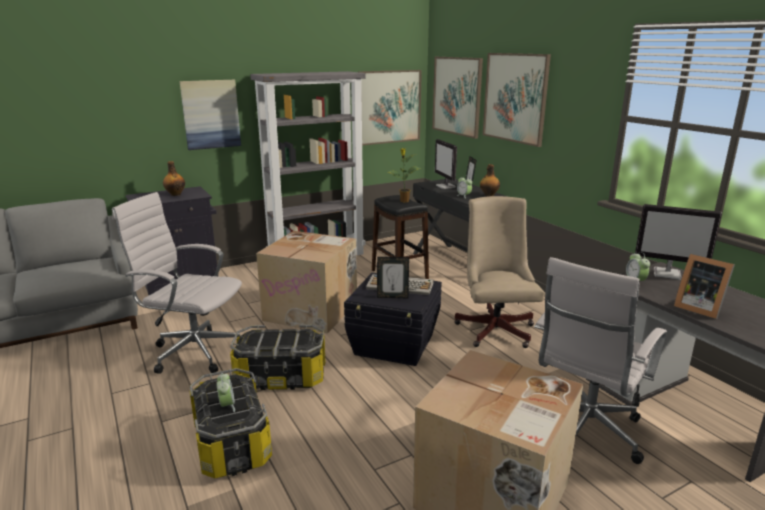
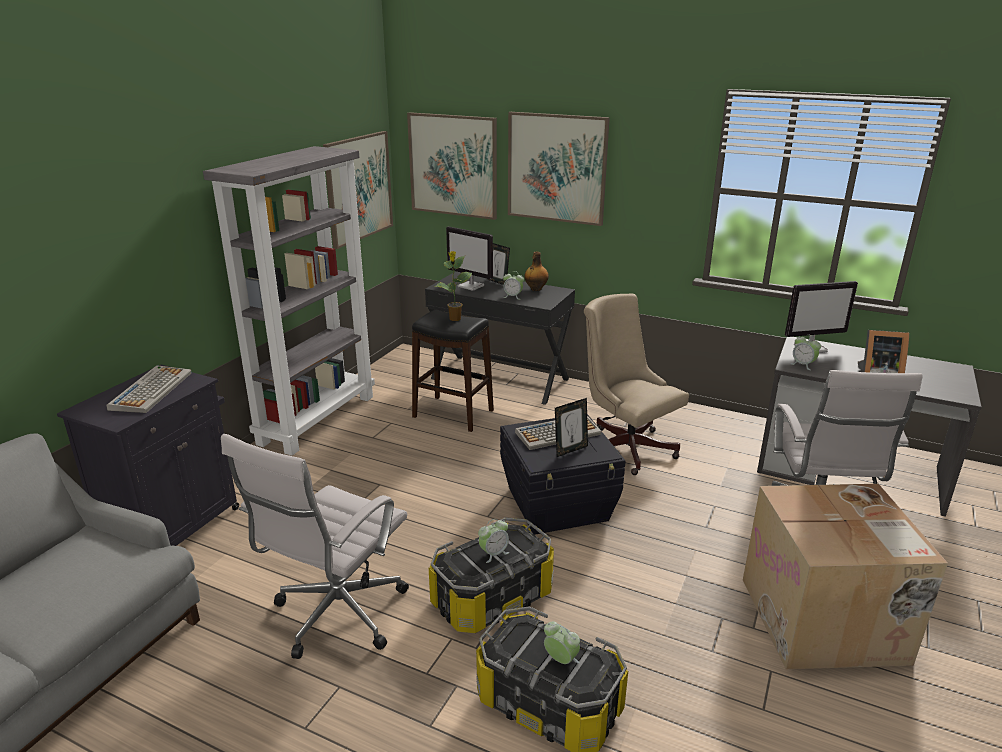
camera: 35 degrees left, 5 degrees up
white office chair [112,192,242,374] -> white office chair turned 45 degrees counterclockwise [221,434,409,659]
bottle [163,161,185,196] -> keyboard [106,365,191,413]
picture [179,80,241,150] -> none
cardboard box [256,231,357,333] -> none
none -> alarm clock [478,519,509,563]

